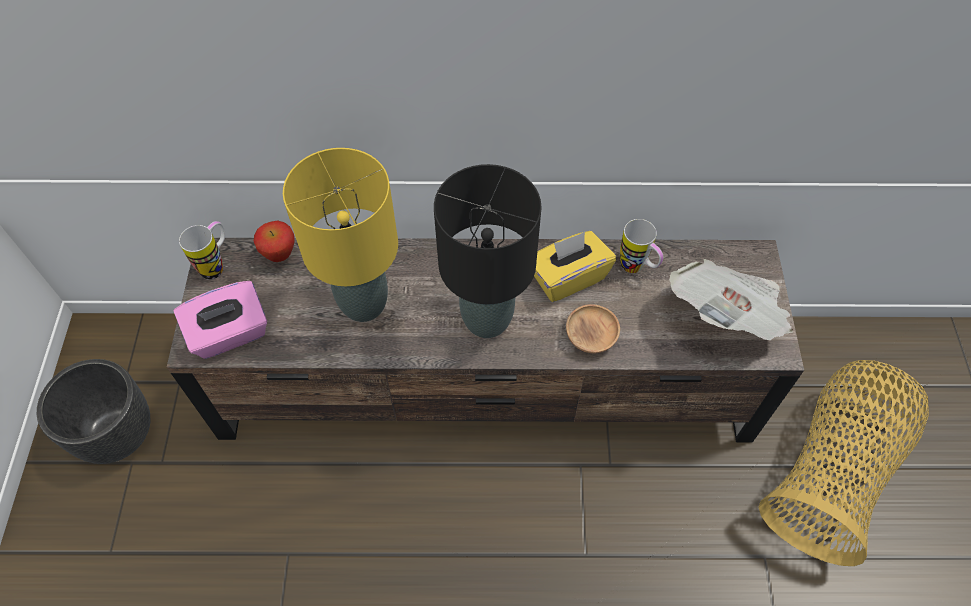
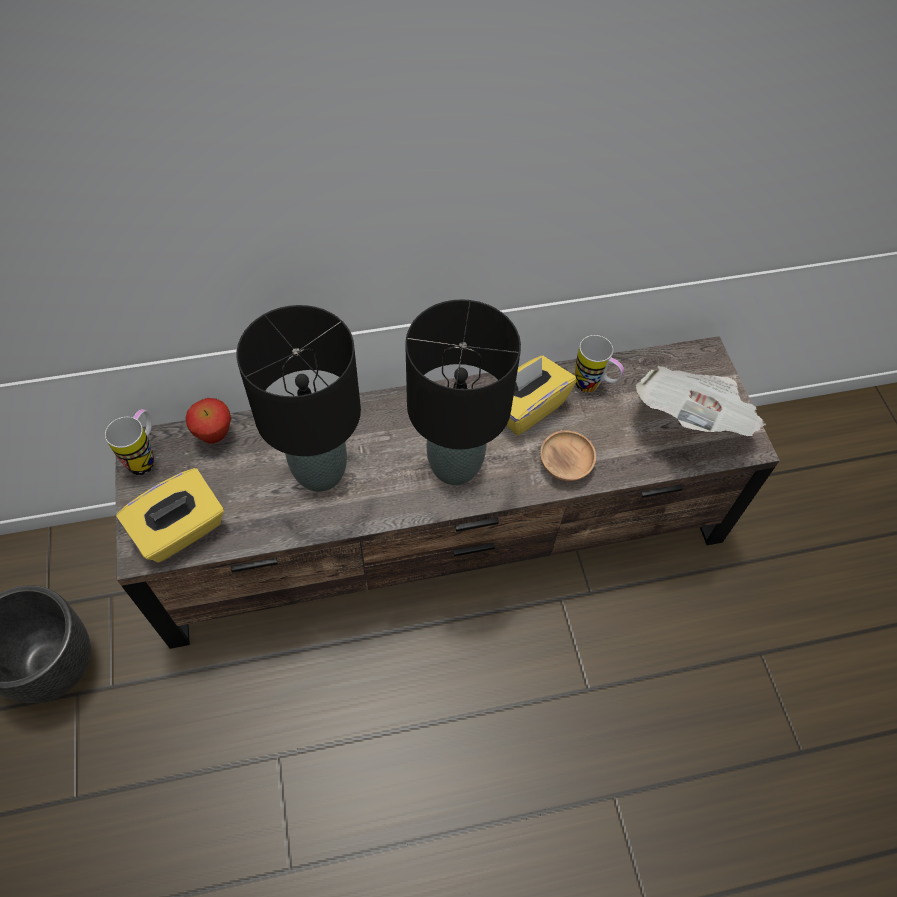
camera: 15 degrees left, 0 degrees up
pink tissue box [174,281,267,359] -> yellow tissue box [116,468,224,563]
yellow table lamp [283,148,398,322] -> black table lamp [237,305,361,492]
basket [758,360,929,566] -> none

